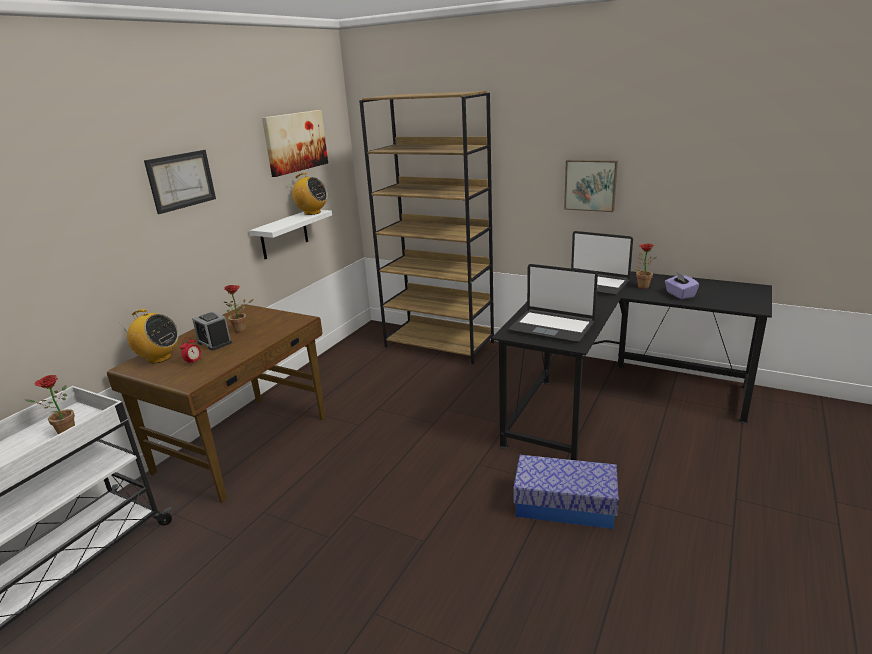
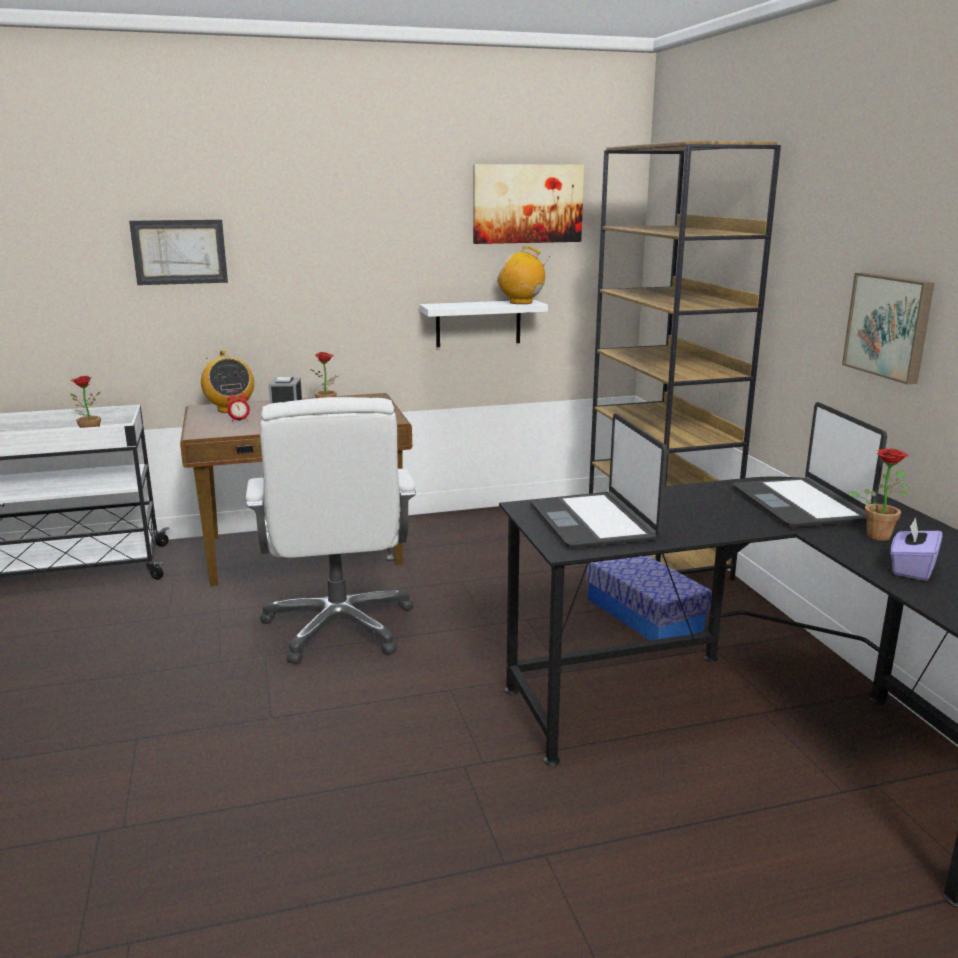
camera: 45 degrees right, 5 degrees down
picture [144,150,216,214] -> picture moved to [129,220,228,285]
radio [287,173,328,215] -> radio turned 135 degrees clockwise [497,246,550,304]
storage box [513,455,619,529] -> storage box moved to [586,556,712,640]
none -> white office chair [246,397,416,664]

